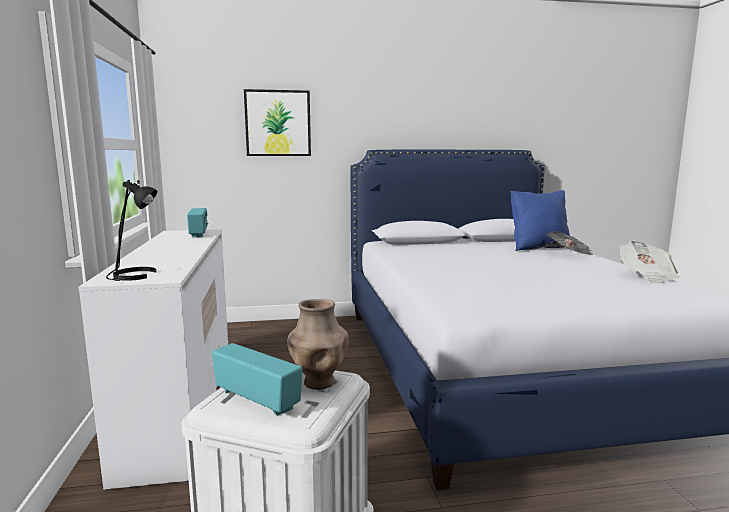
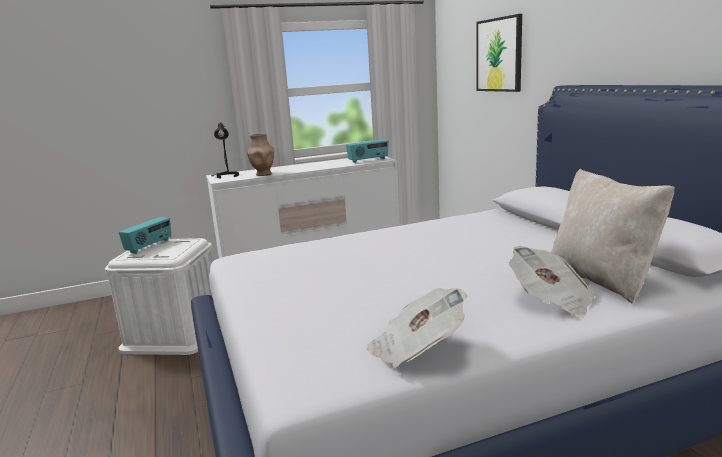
camera: 80 degrees right, 5 degrees up
brown vase [287,299,349,390] -> brown vase moved to [247,133,274,176]
blue pillow [510,190,570,251] -> beige pillow [551,169,675,304]

